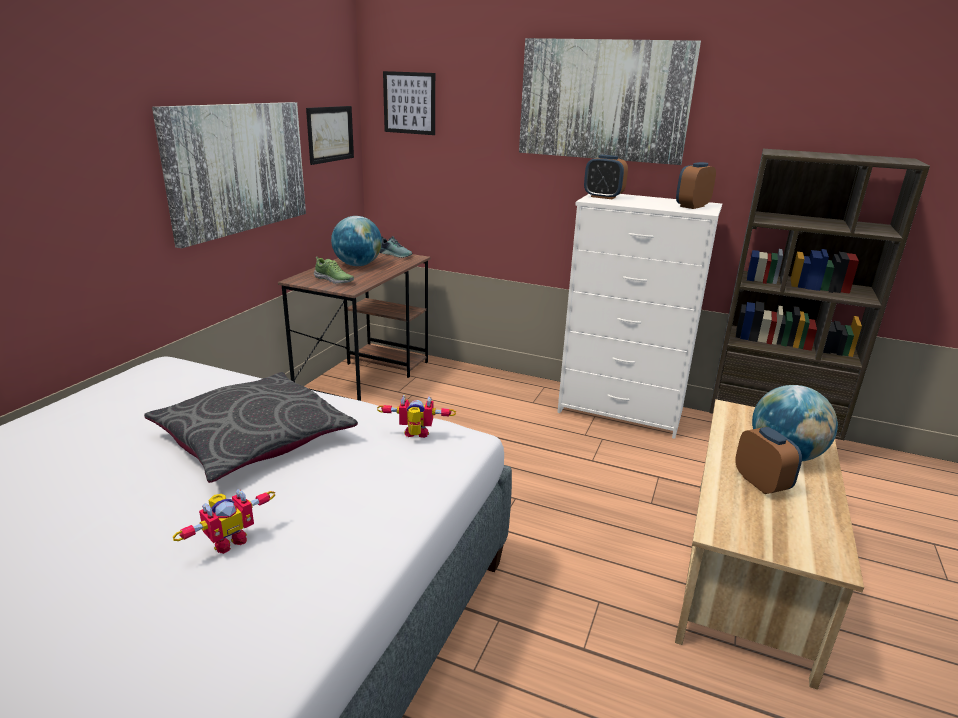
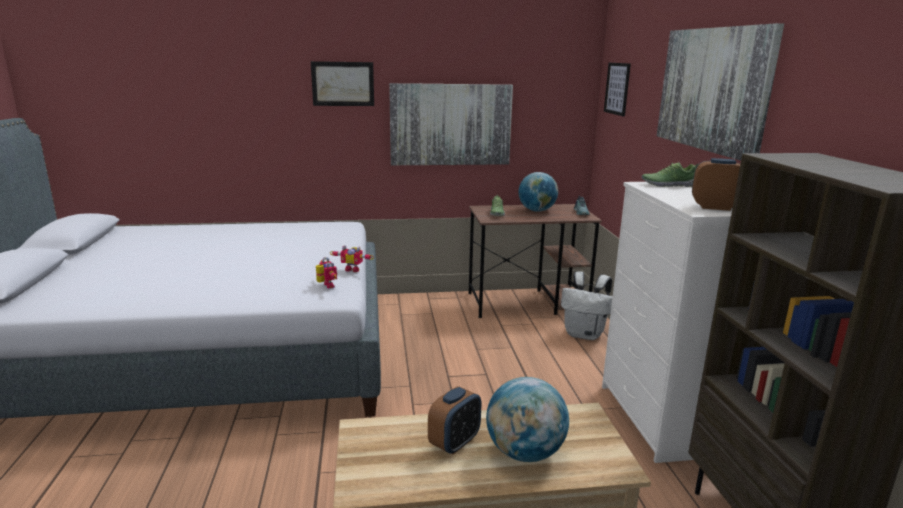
camera: 60 degrees right, 5 degrees down
grey pillow [144,372,358,483] -> none
toy robot [172,489,275,554] -> toy robot moved to [330,245,374,272]
picture [306,106,354,165] -> picture moved to [311,61,374,106]
alarm clock [584,155,628,199] -> shoe [642,162,698,187]
none -> white backpack [561,271,613,340]

